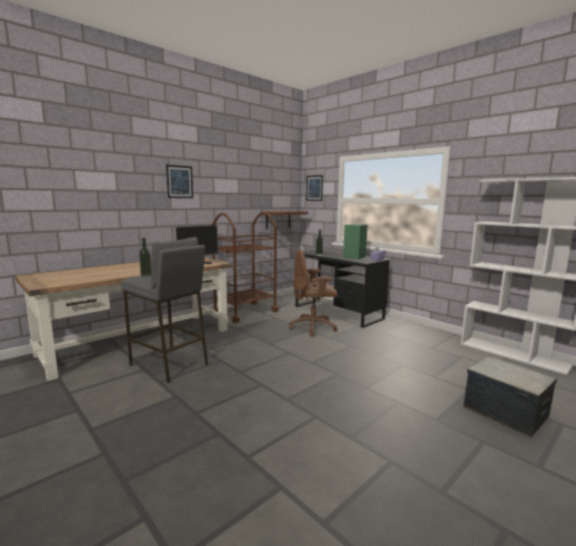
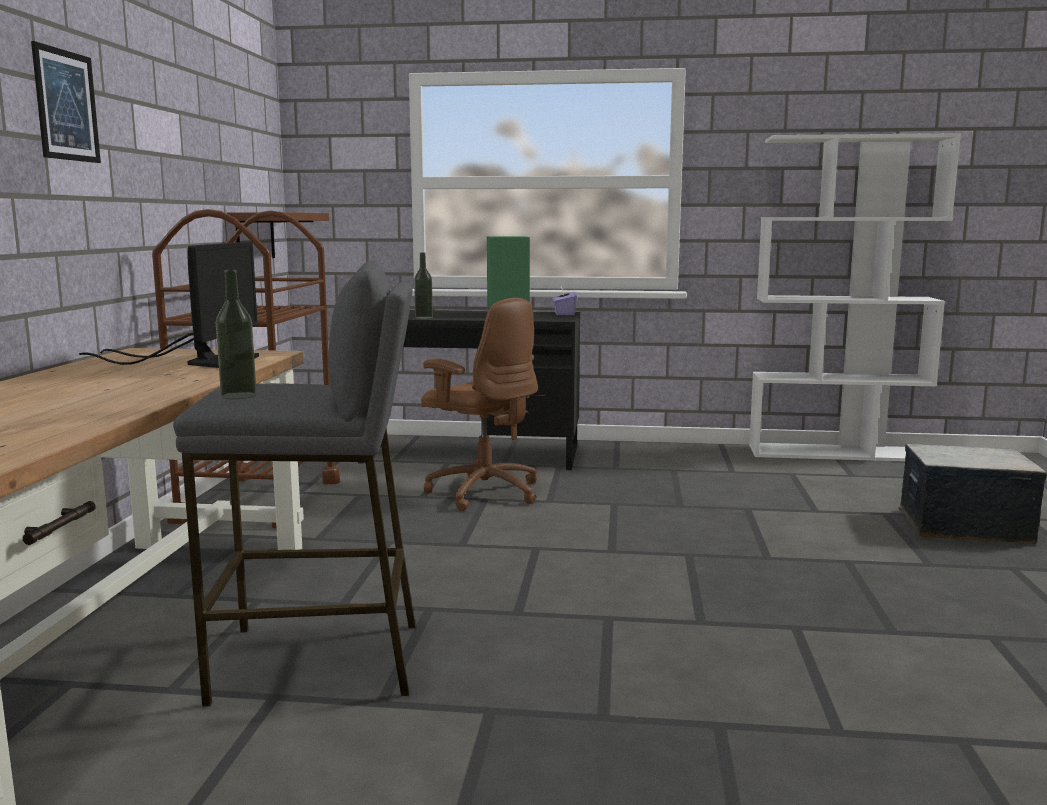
camera: 40 degrees left, 0 degrees up
brown office chair [289,249,338,337] -> brown office chair turned 90 degrees counterclockwise [421,298,538,511]
picture [306,175,323,201] -> none

